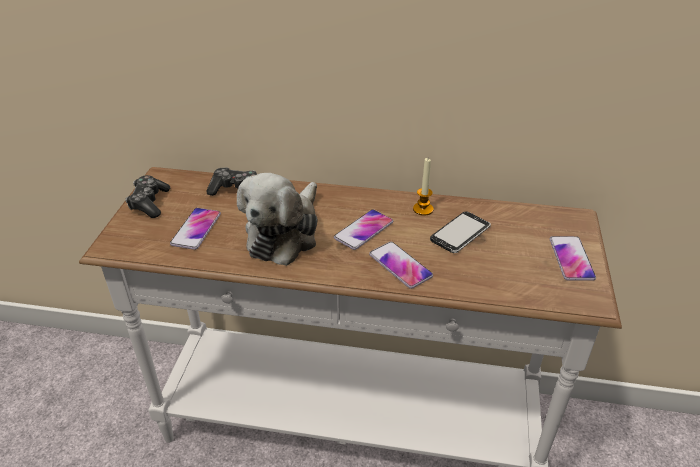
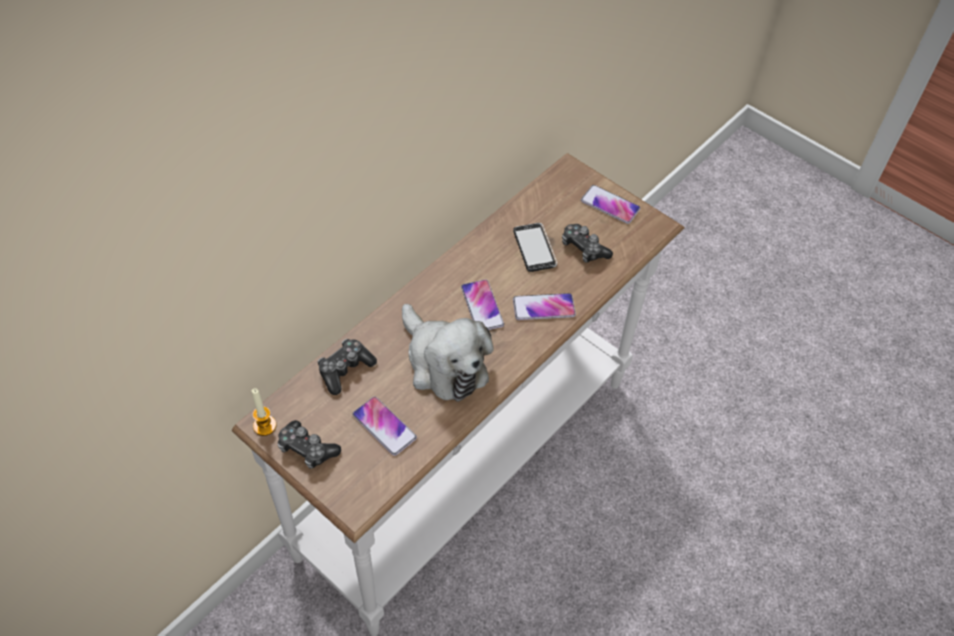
camera: 60 degrees left, 15 degrees up
candle [413,158,434,216] -> candle moved to [252,388,276,436]
none -> game controller [562,224,613,263]

